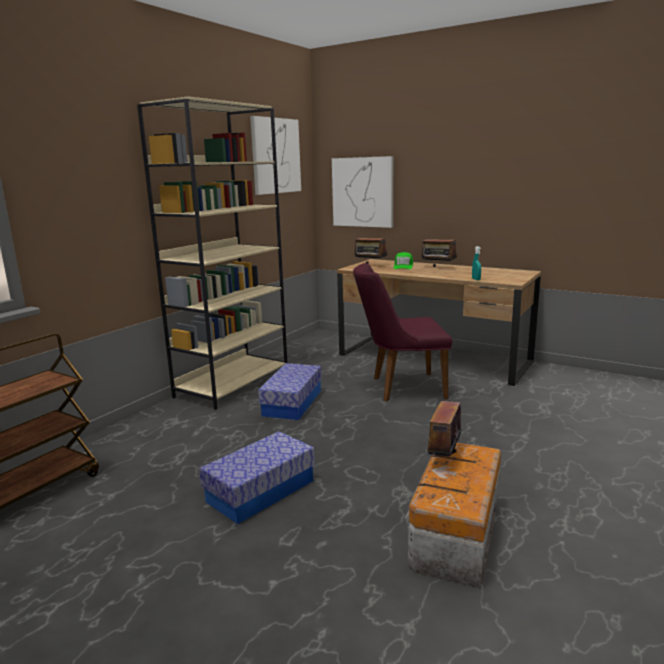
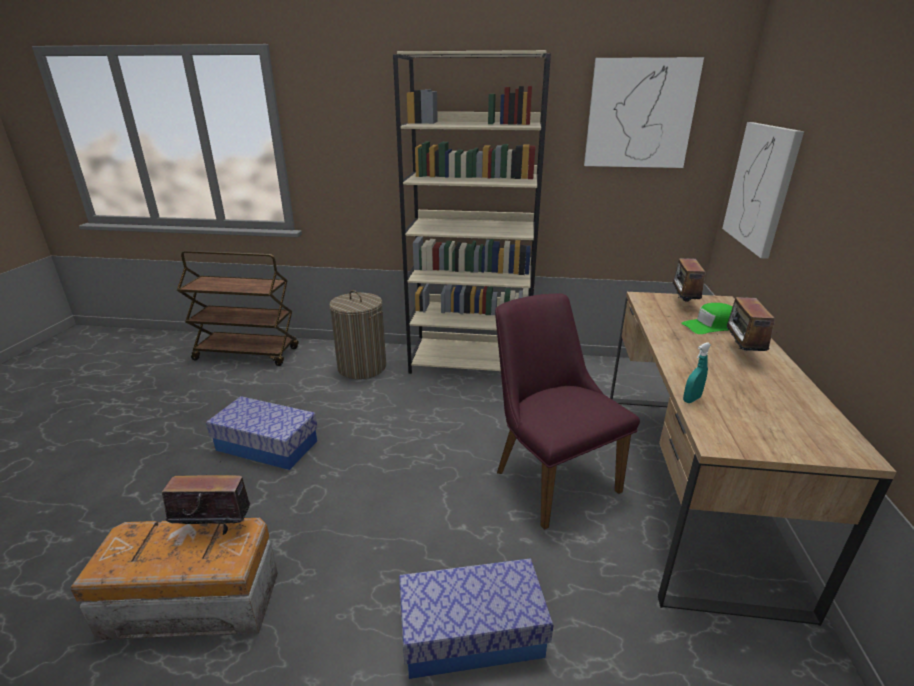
camera: 65 degrees right, 10 degrees up
storage box [258,363,322,420] -> storage box moved to [399,558,554,679]
none -> laundry basket [329,290,386,379]

